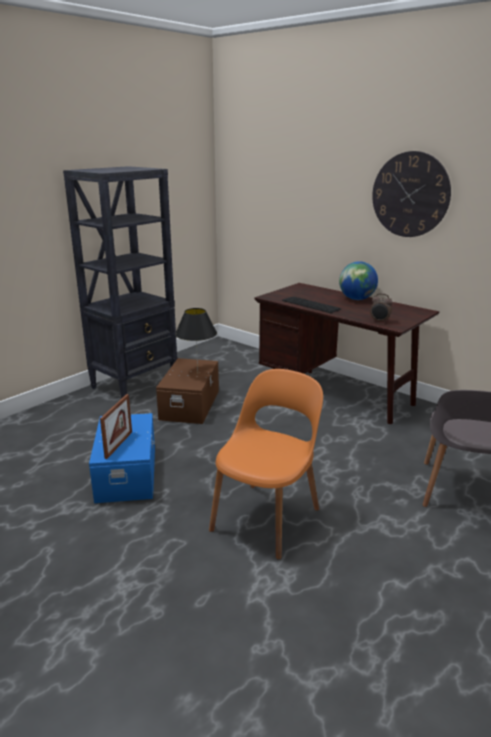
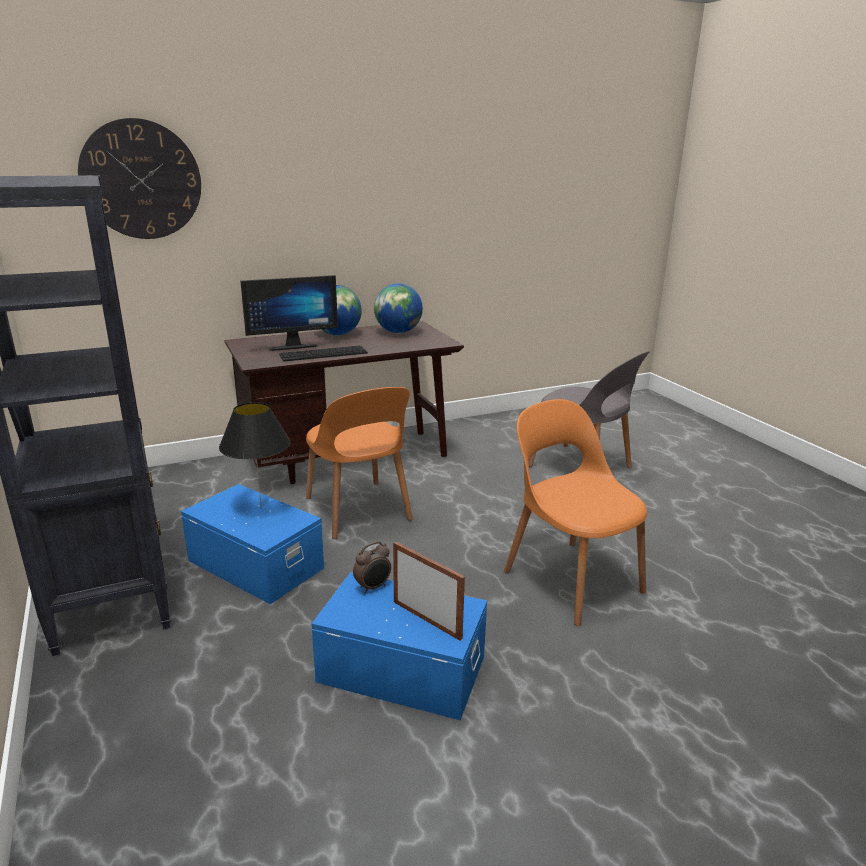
camera: 65 degrees left, 0 degrees up
brown storage box [156,358,219,424] -> blue storage box [181,484,324,604]
alarm clock [370,293,393,323] -> alarm clock moved to [353,541,391,594]
wall clock [372,151,451,237] -> wall clock moved to [78,118,201,239]
none -> monitor [240,275,338,351]
none -> orange chair [306,387,413,539]
none -> globe [374,284,423,333]

